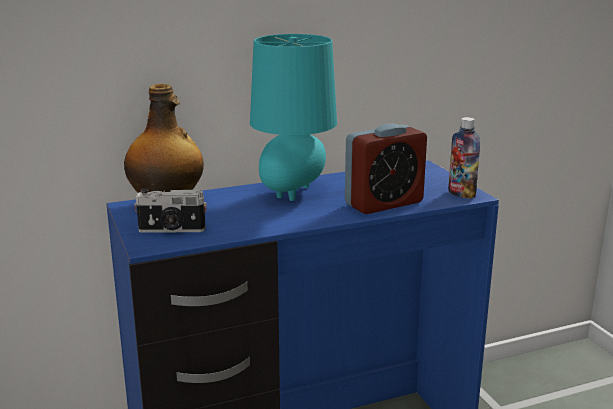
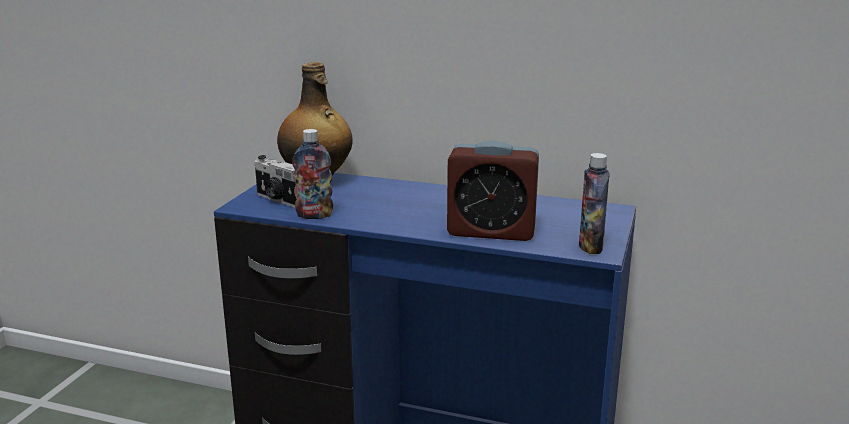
camera: 40 degrees right, 0 degrees up
turquoise table lamp [250,34,337,201] -> none
none -> bottle [292,129,333,219]

